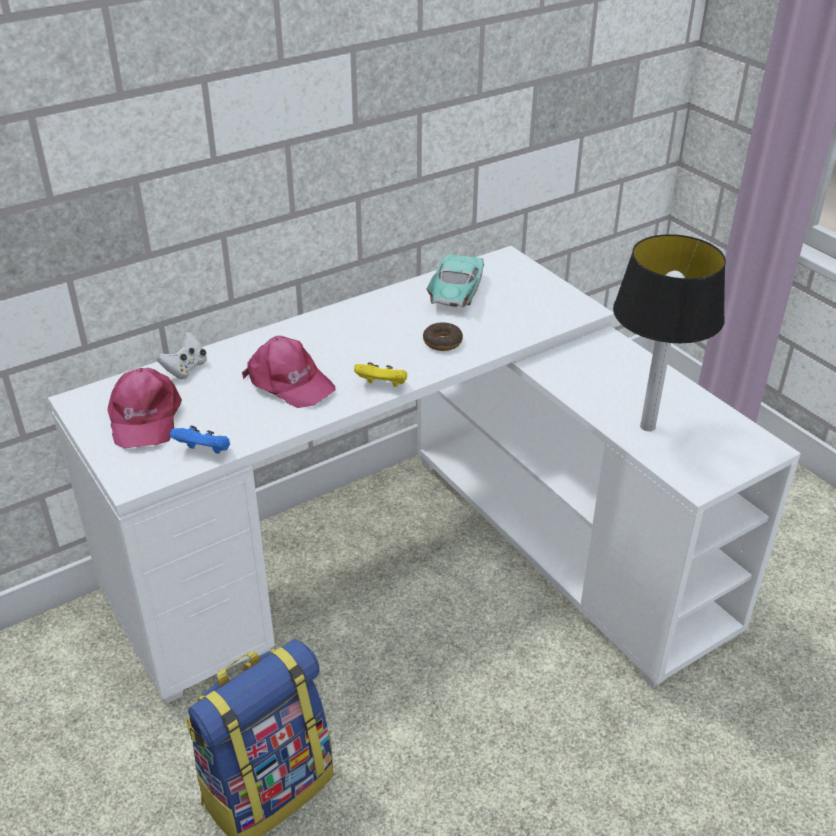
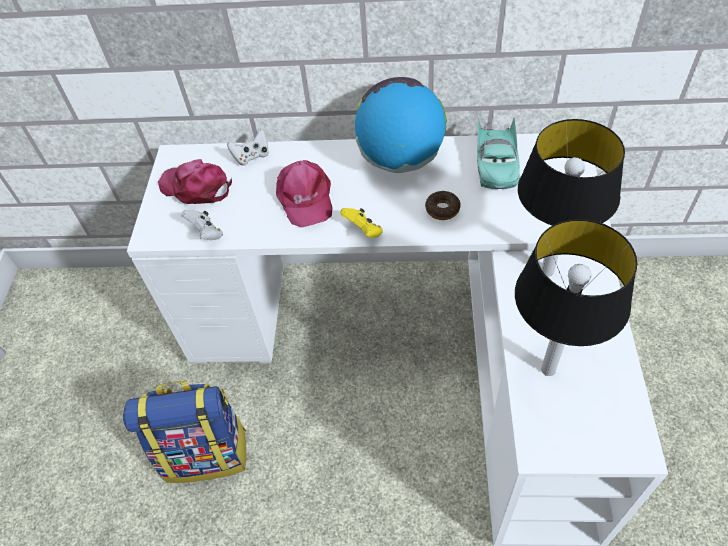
camera: 40 degrees right, 15 degrees up
pink cap [108,368,182,449] -> pink cap turned 90 degrees clockwise [158,159,232,204]
blue game controller [170,426,230,454] -> white game controller [181,210,223,240]
turquoise toy car [426,254,484,308] -> turquoise toy car turned 135 degrees clockwise [477,118,520,189]
none -> globe [355,77,447,173]
none -> table lamp [518,119,625,276]

